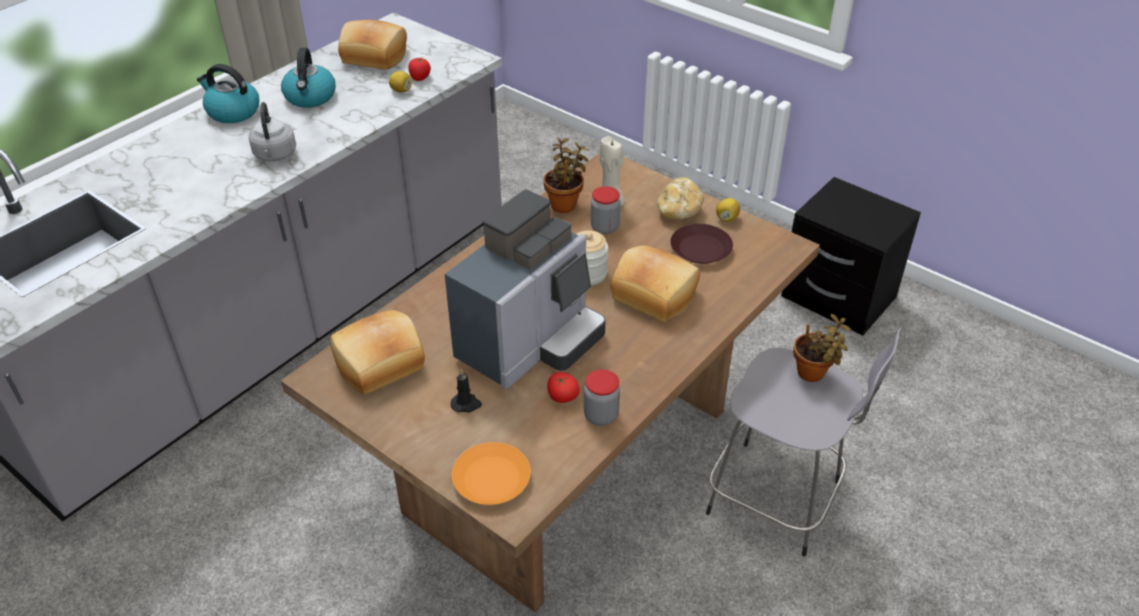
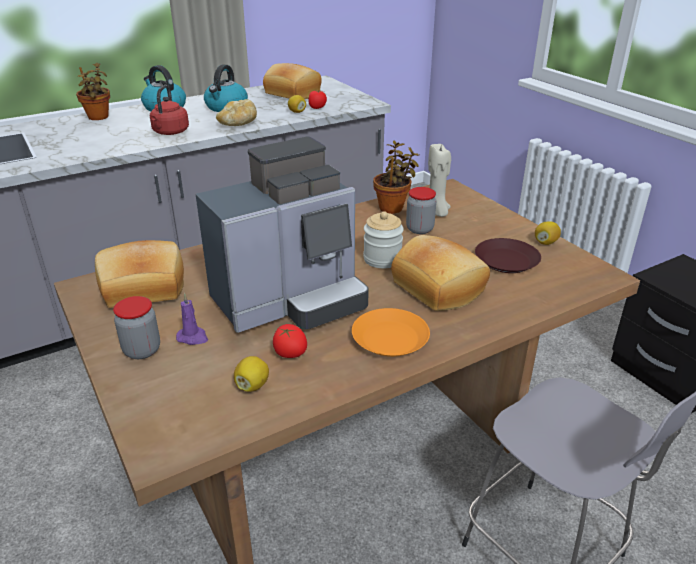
camera: 20 degrees right, 10 degrees down
grey kettle [249,102,296,162] -> red kettle [150,85,189,135]
black candle [451,369,482,412] -> purple candle [176,293,208,345]
orange plate [452,442,531,505] -> orange plate moved to [352,308,430,357]
jar [584,369,620,426] -> jar moved to [113,296,160,359]
bread [657,177,704,219] -> bread moved to [216,99,257,126]
potted plant [793,314,851,382] -> potted plant moved to [76,62,110,120]
none -> lemon [234,356,269,392]

